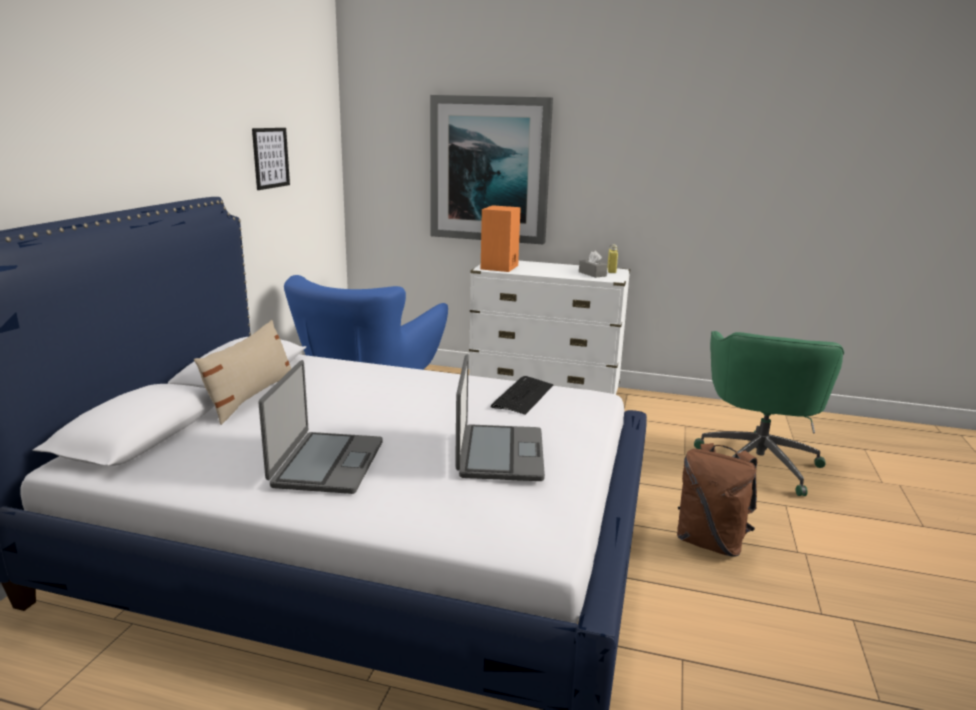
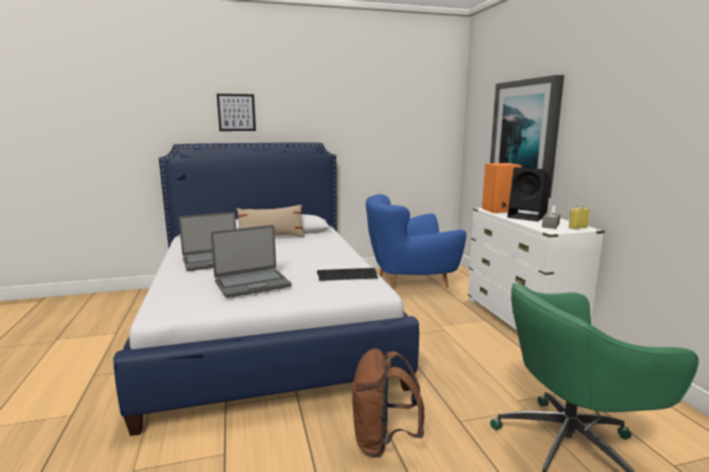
camera: 60 degrees right, 5 degrees down
picture [252,128,290,190] -> picture moved to [217,94,256,131]
none -> black speaker [507,167,551,221]

